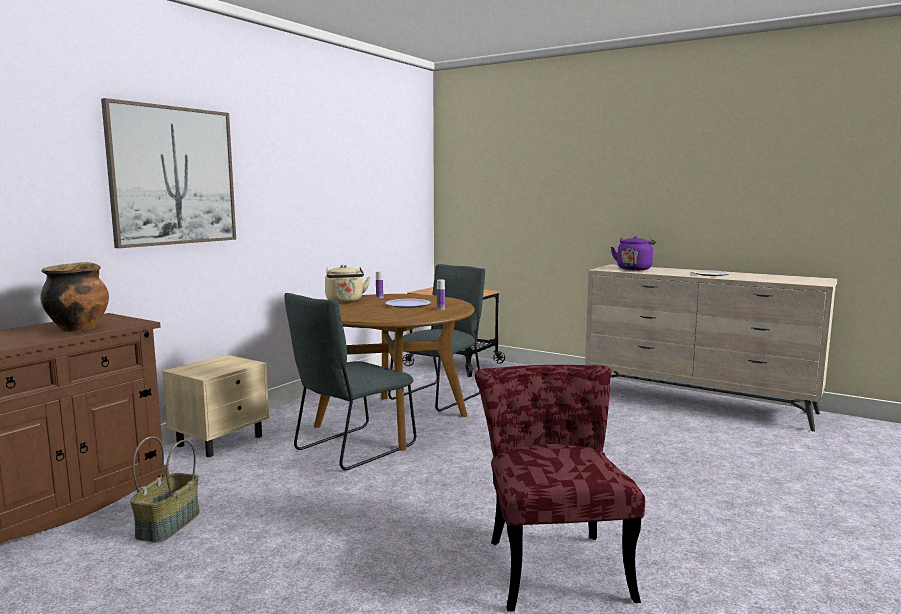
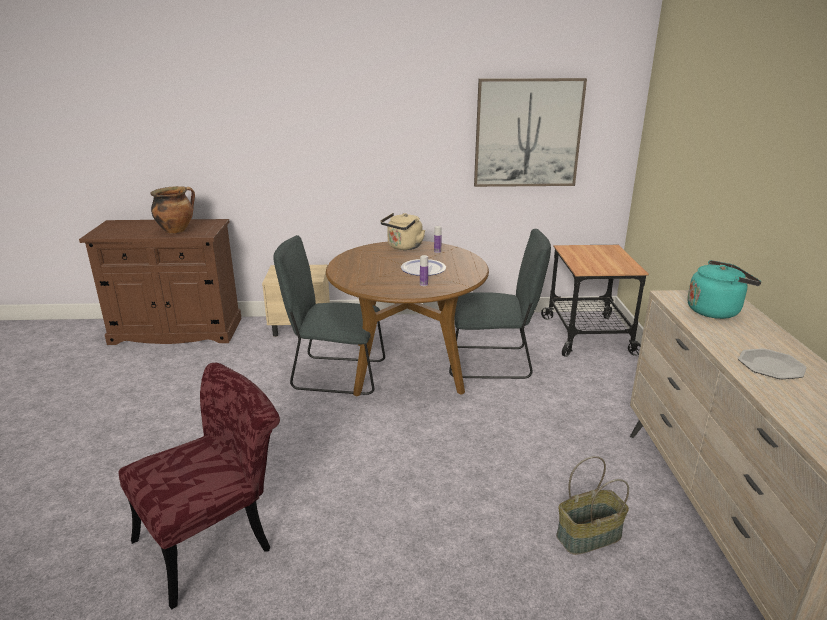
camera: 55 degrees right, 15 degrees up
picture [101,98,236,248] -> picture moved to [474,78,587,187]
basket [130,436,200,543] -> basket moved to [556,456,629,555]
purple kettle [611,236,656,270] -> turquoise kettle [687,260,761,319]

